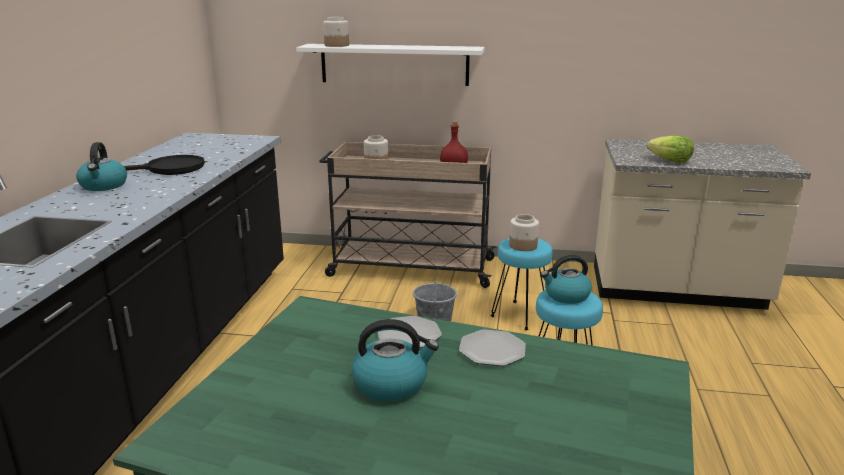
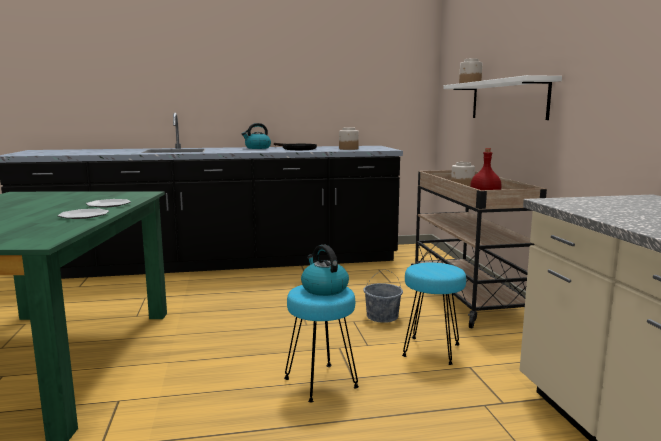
camera: 70 degrees right, 10 degrees down
kettle [352,319,439,401] -> none
jar [509,214,539,251] -> jar moved to [339,127,359,150]
lettuce [647,135,694,163] -> none

